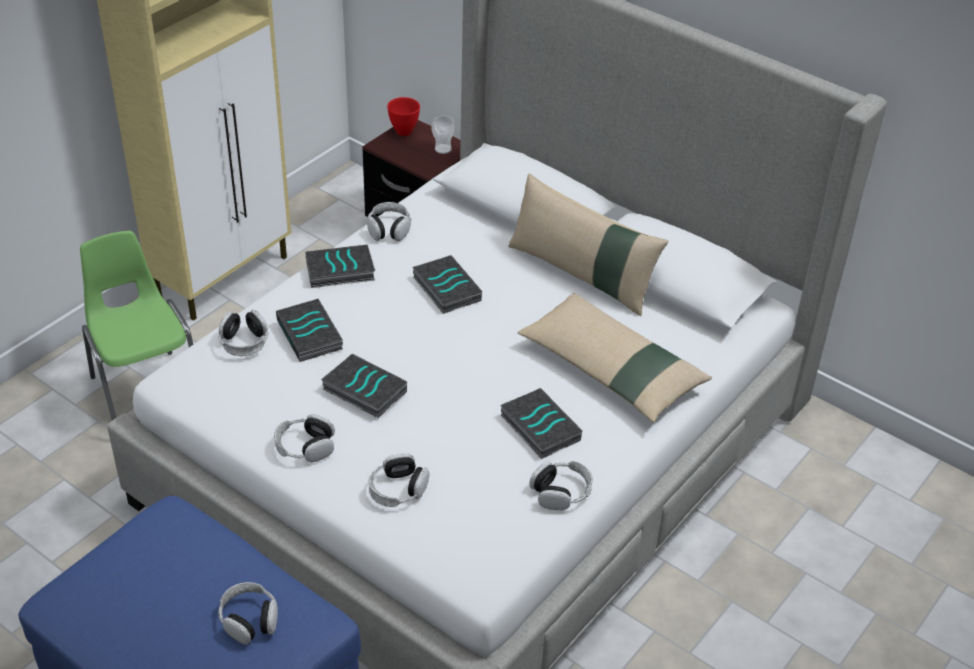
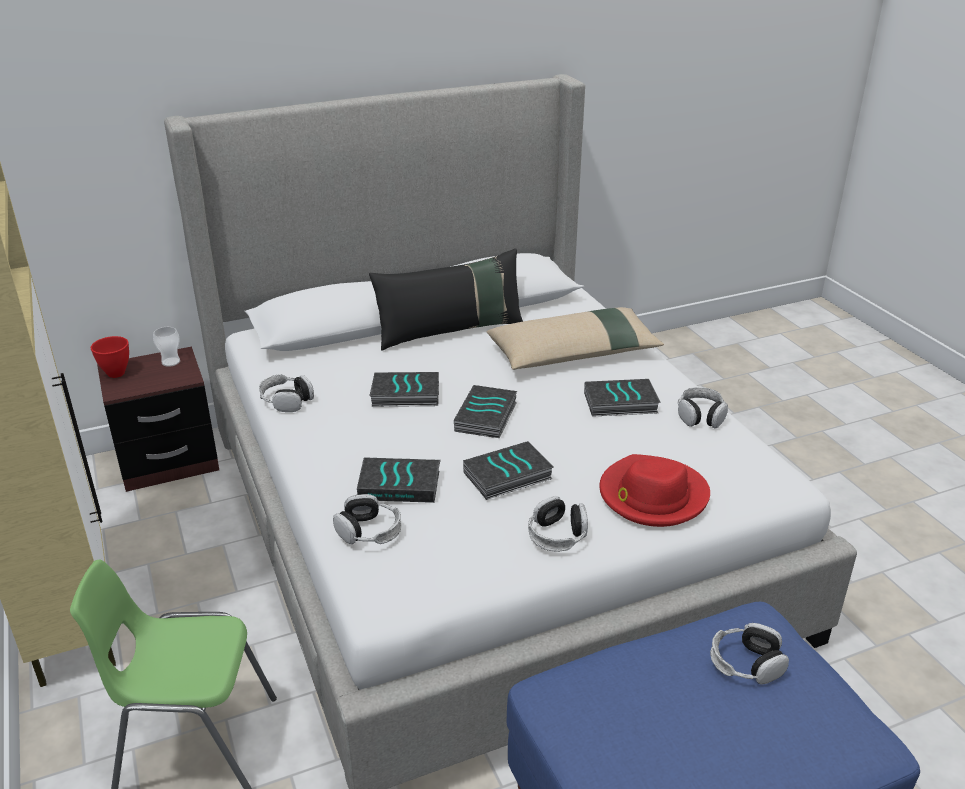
camera: 60 degrees left, 10 degrees down
book [305,245,375,288] -> book moved to [454,385,517,438]
headphones [369,453,429,507] -> red hat [600,454,710,527]
beige pillow [508,174,668,316] -> black pillow [369,248,523,351]

